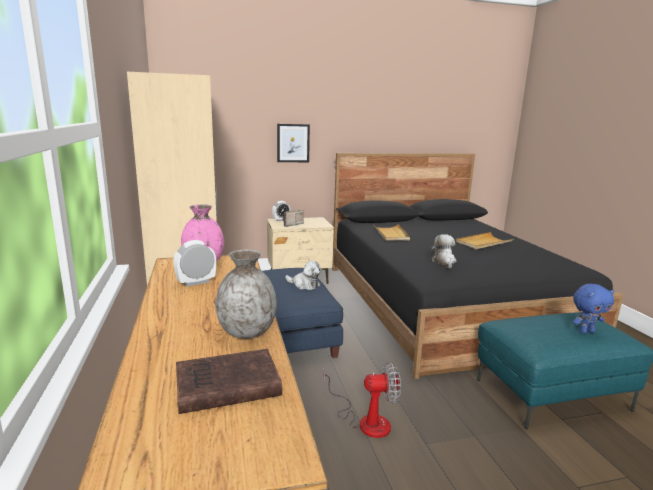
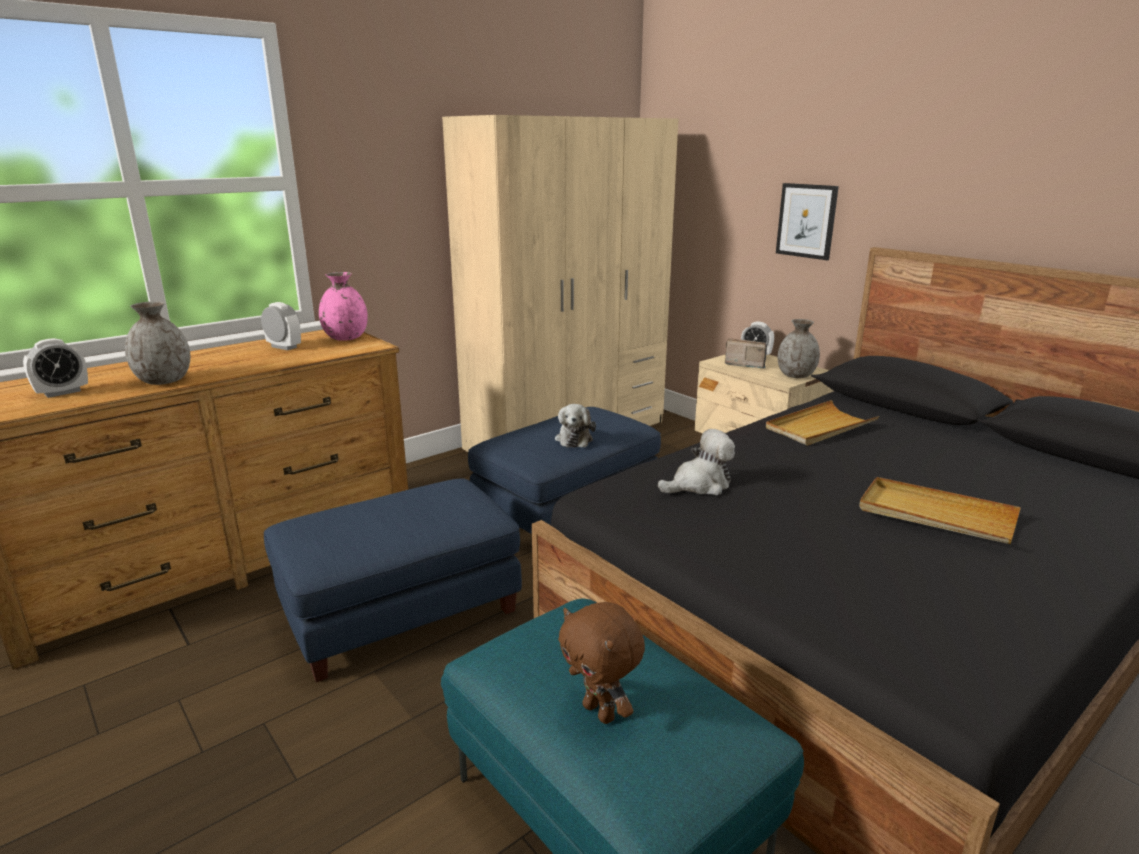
camera: 65 degrees right, 5 degrees up
brown book [176,349,282,414] -> alarm clock [23,338,88,398]
fan [323,362,401,438] -> blue ottoman [264,478,522,682]
blue plush toy [573,284,614,334] -> brown plush toy [558,602,645,724]
none -> grey vase [778,319,820,378]

